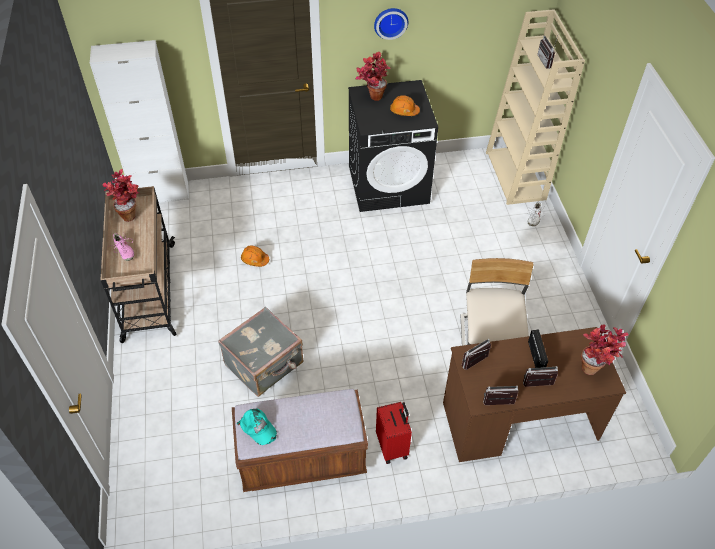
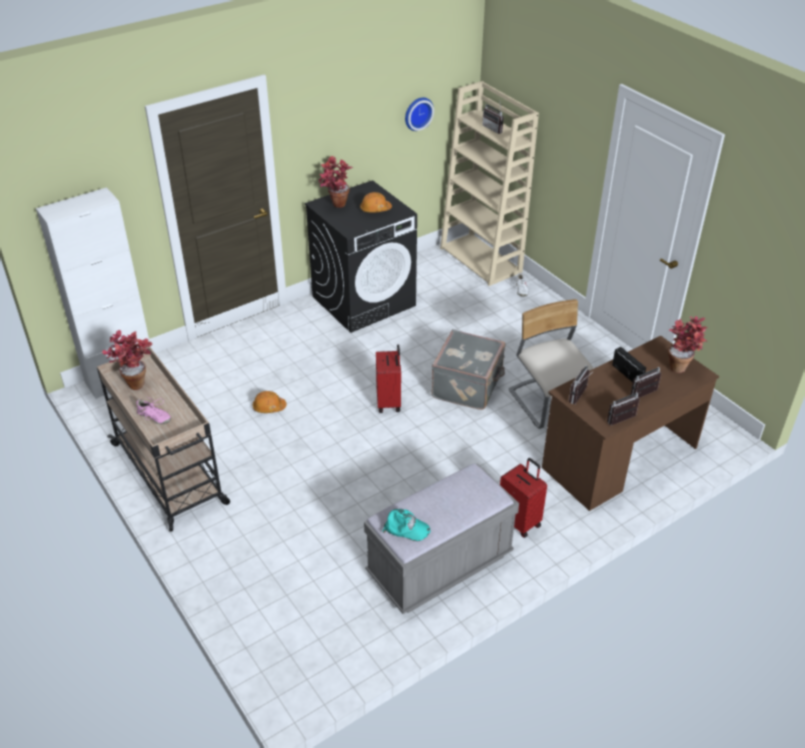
camera: 25 degrees left, 10 degrees down
grey suitcase [218,307,304,397] -> grey suitcase moved to [431,329,505,410]
brown bench [232,389,368,492] -> grey bench [364,463,519,614]
wall clock [374,8,408,40] -> wall clock moved to [405,98,434,131]
none -> red suitcase [376,345,401,413]

